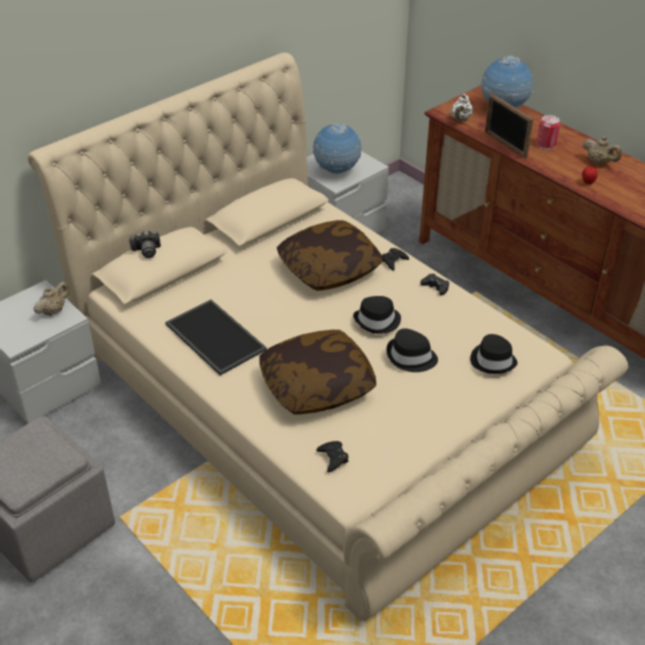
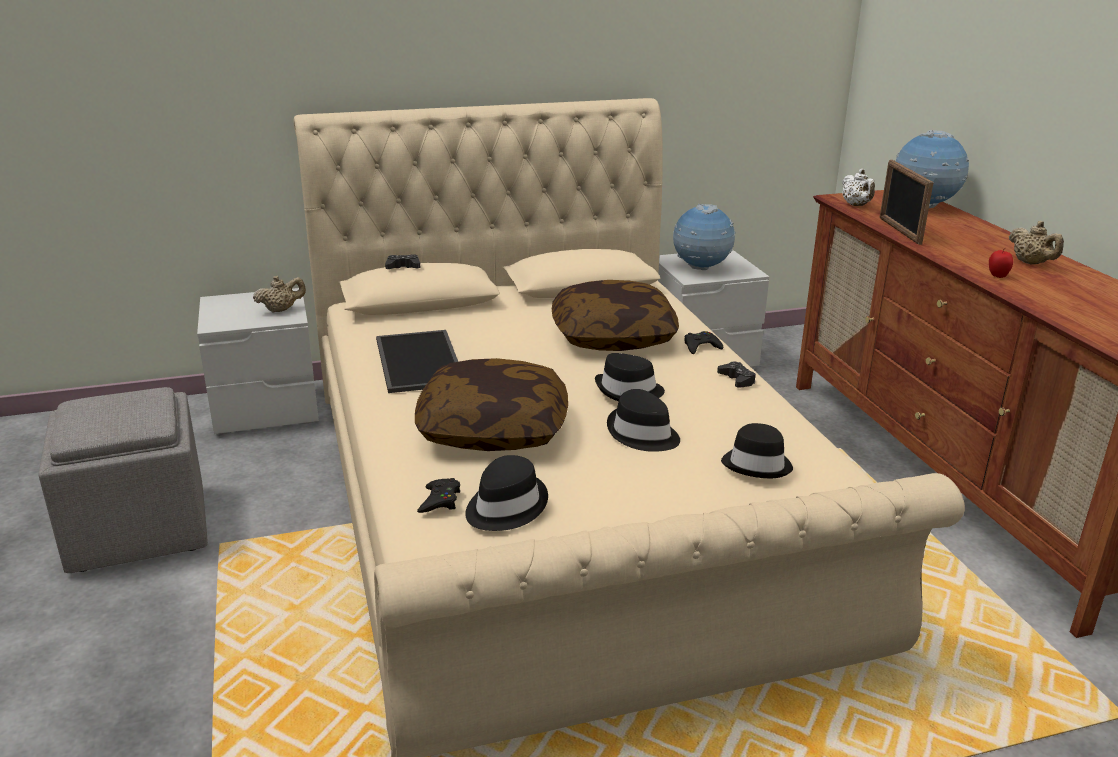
camera: 25 degrees right, 15 degrees down
camera [129,230,161,258] -> black game controller [385,254,420,269]
white teapot [451,94,473,121] -> white teapot turned 60 degrees counterclockwise [842,169,875,206]
can [537,115,561,150] -> none
none -> black hat [465,455,548,531]

